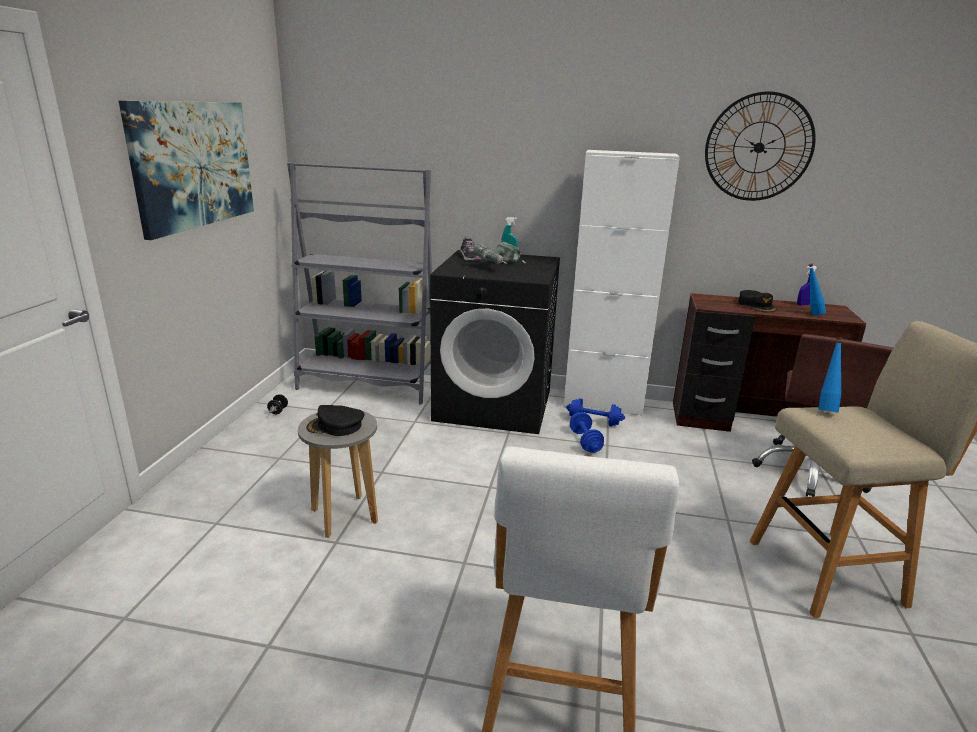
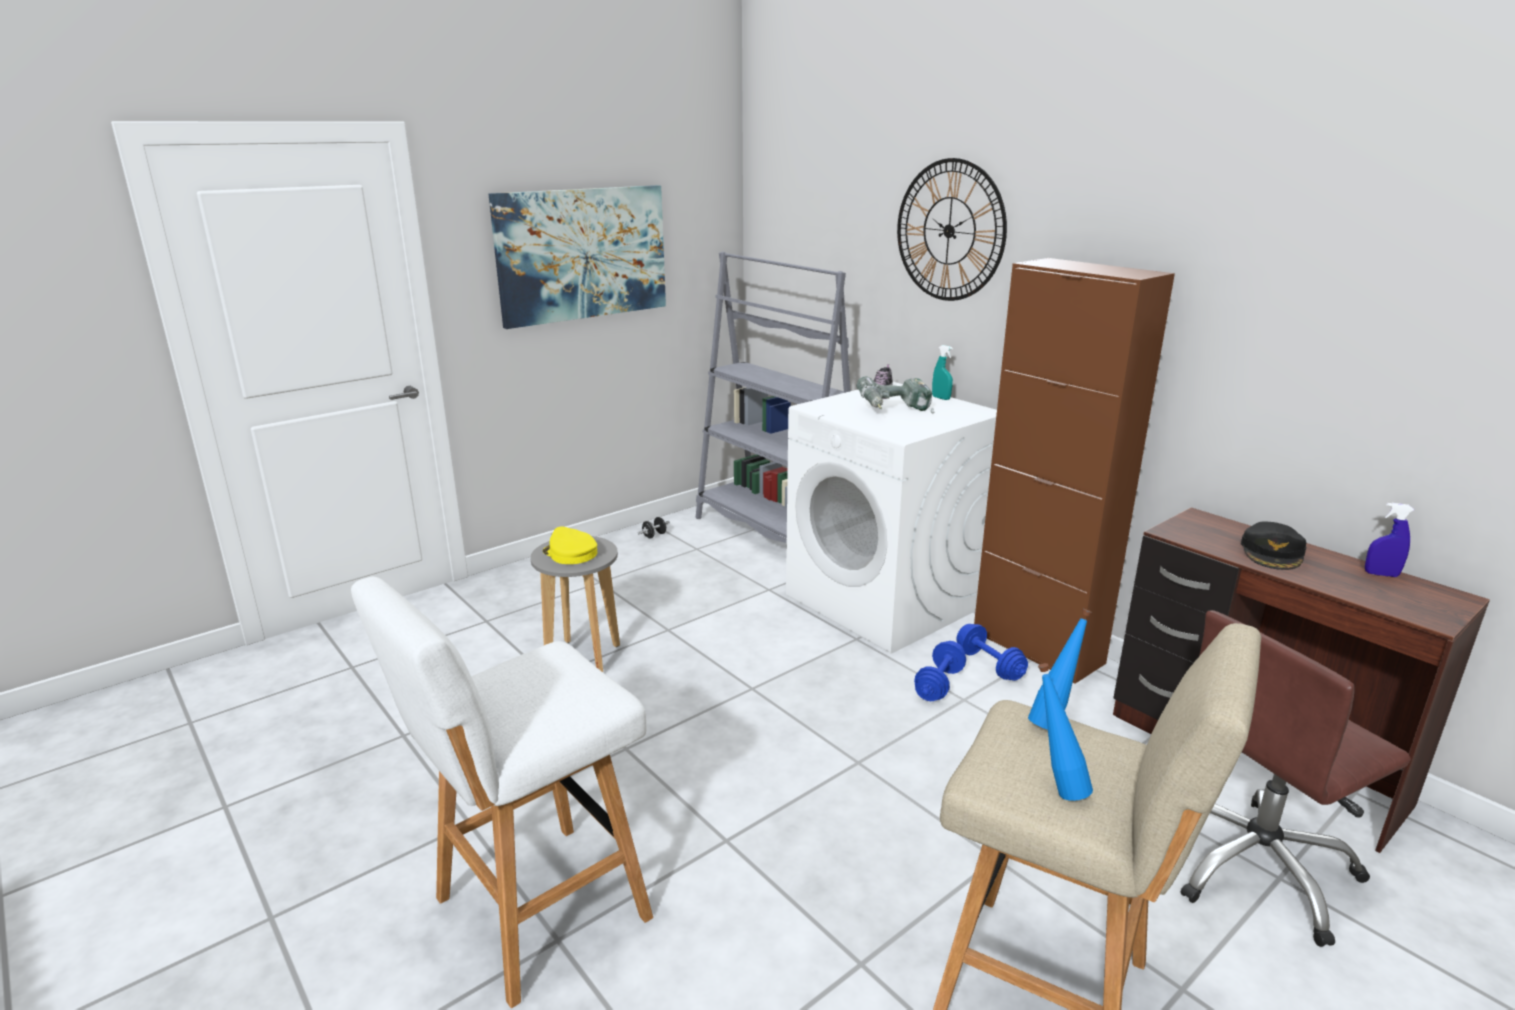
camera: 40 degrees right, 0 degrees up
black cap [306,405,364,436] -> yellow cap [543,526,597,564]
black washing machine [430,250,560,434] -> white washing machine [786,382,997,654]
white cabinet [564,150,680,416] -> brown cabinet [974,258,1175,684]
wall clock [705,91,816,201] -> wall clock moved to [897,158,1007,301]
blue bottle [809,264,826,316] -> blue bottle moved to [1038,663,1093,801]

